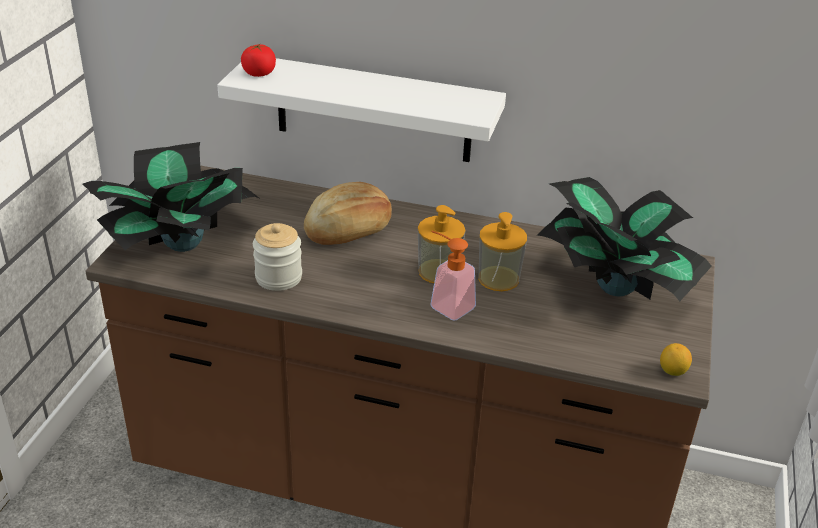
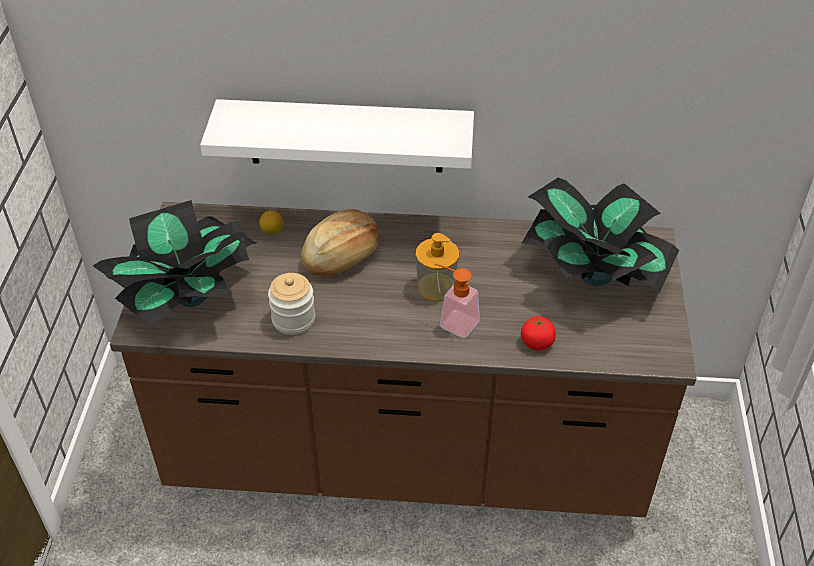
camera: 10 degrees left, 10 degrees up
tomato [241,44,276,77] -> tomato moved to [521,316,556,350]
soap dispenser [478,212,527,291] -> none
lemon [660,343,692,376] -> lemon moved to [259,210,283,235]

